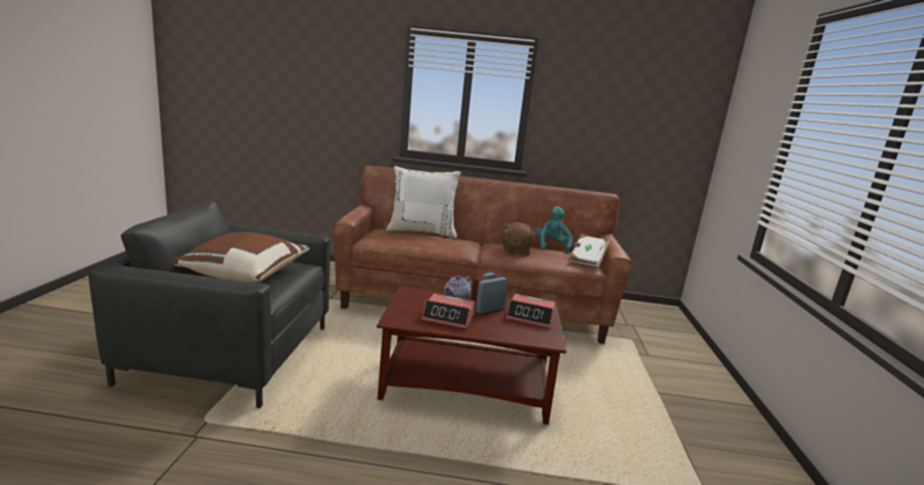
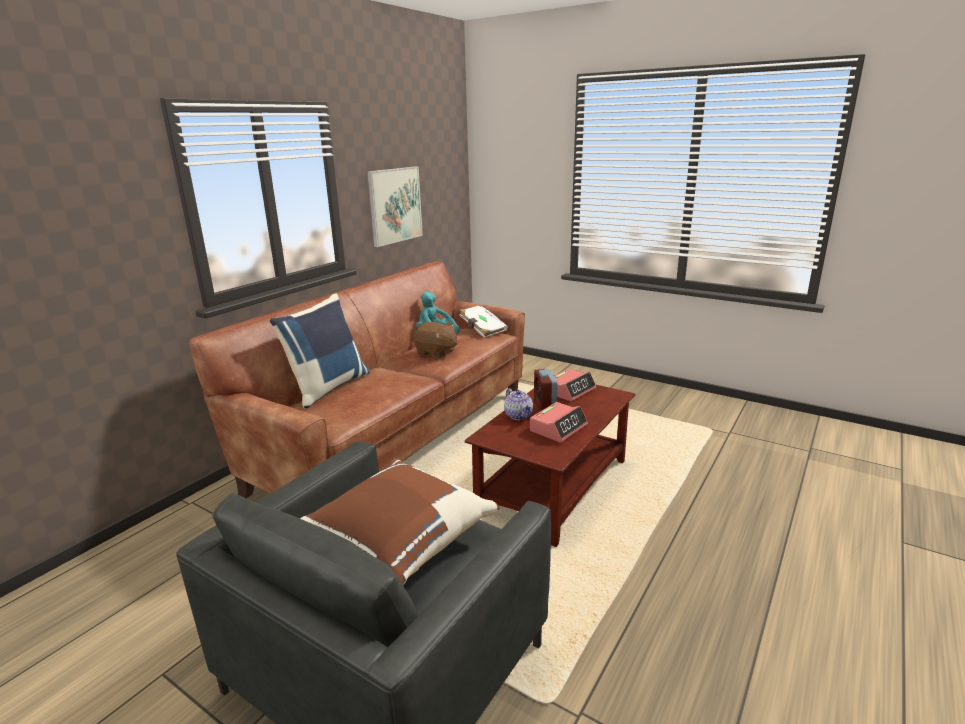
camera: 60 degrees left, 5 degrees up
white pillow [386,166,461,238] -> blue pillow [269,293,370,409]
none -> picture [367,166,423,247]

